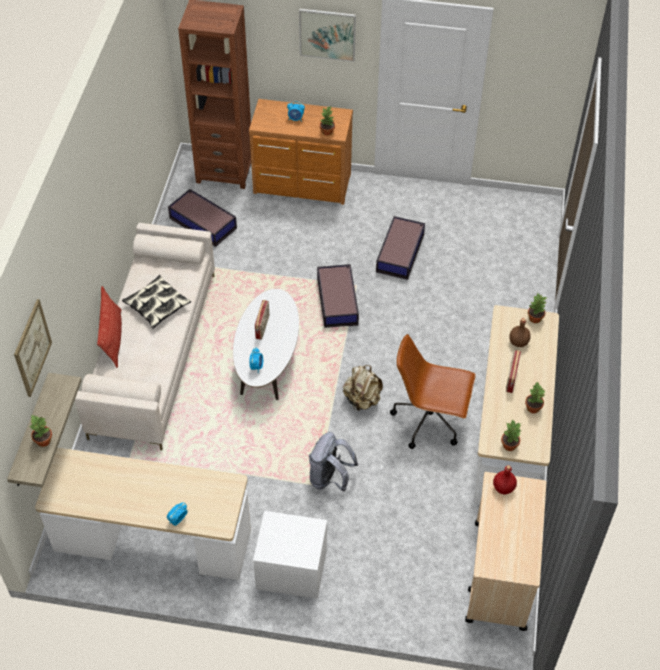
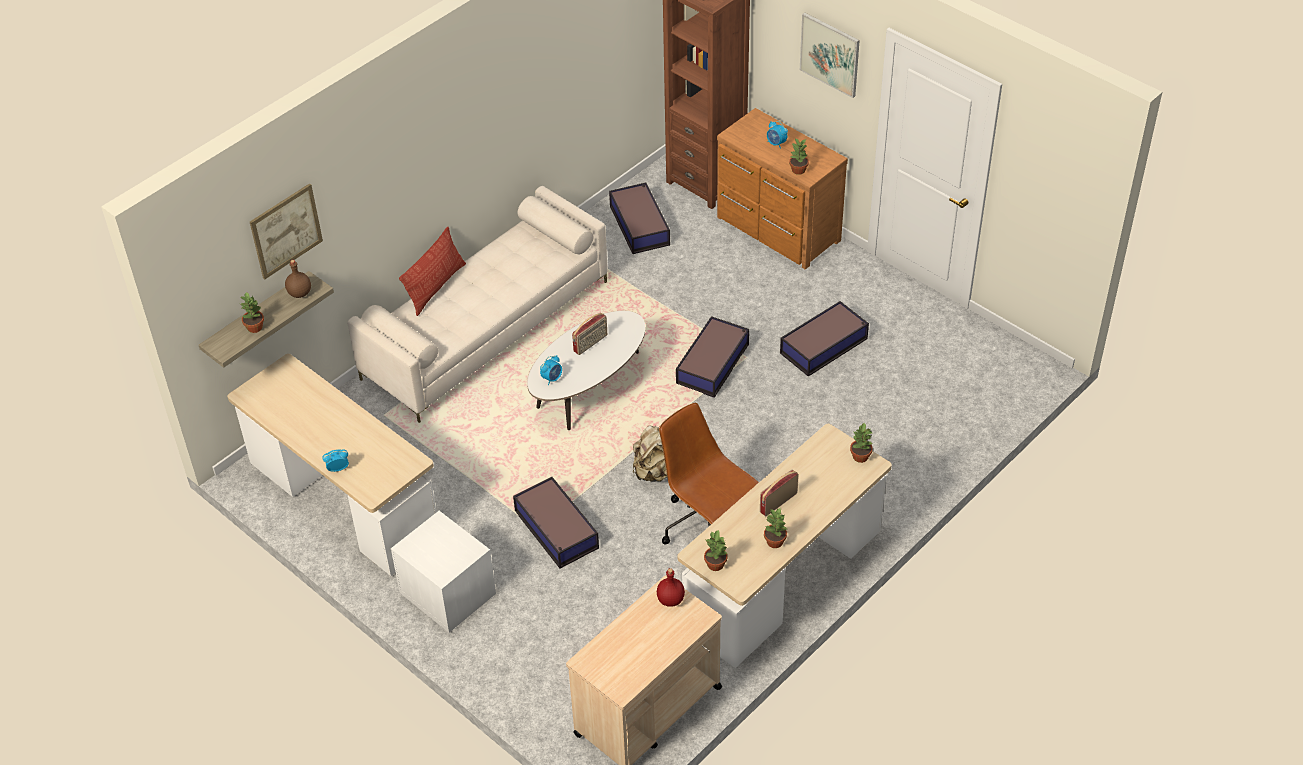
camera: 35 degrees right, 5 degrees down
pillow [122,274,191,329] -> none
grey backpack [309,432,358,492] -> storage box [513,477,599,568]
brown bottle [509,318,531,347] -> brown bottle moved to [285,260,311,298]

